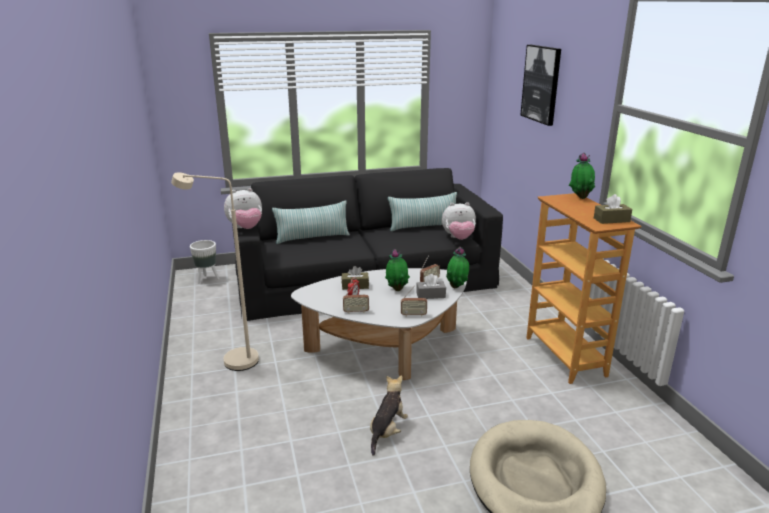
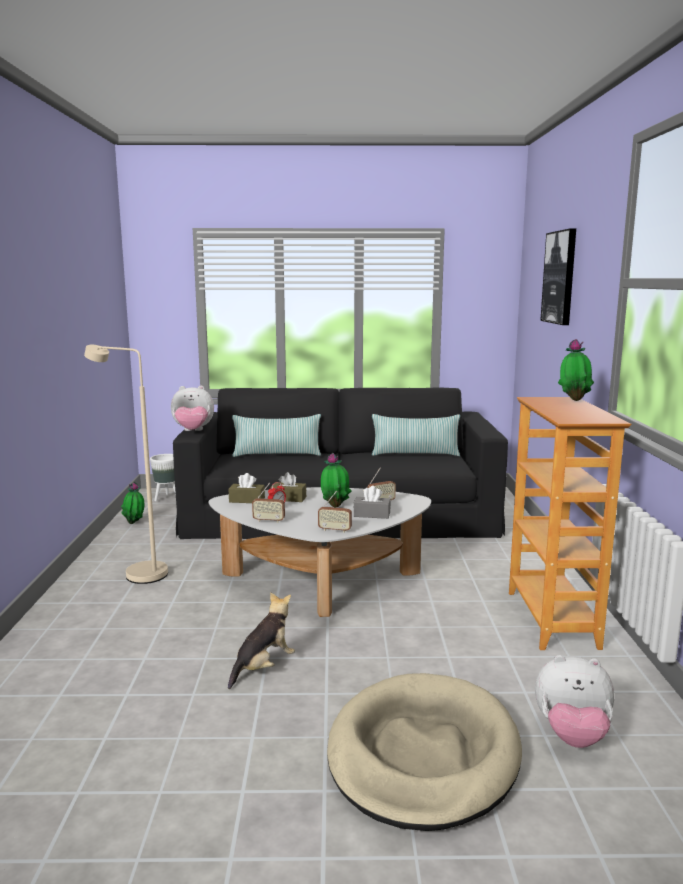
camera: 15 degrees right, 10 degrees down
plush toy [442,202,476,240] -> plush toy moved to [535,655,614,748]
potted plant [446,247,469,288] -> potted plant moved to [121,482,144,524]
brown tissue box [594,194,632,224] -> brown tissue box moved to [228,473,265,503]

